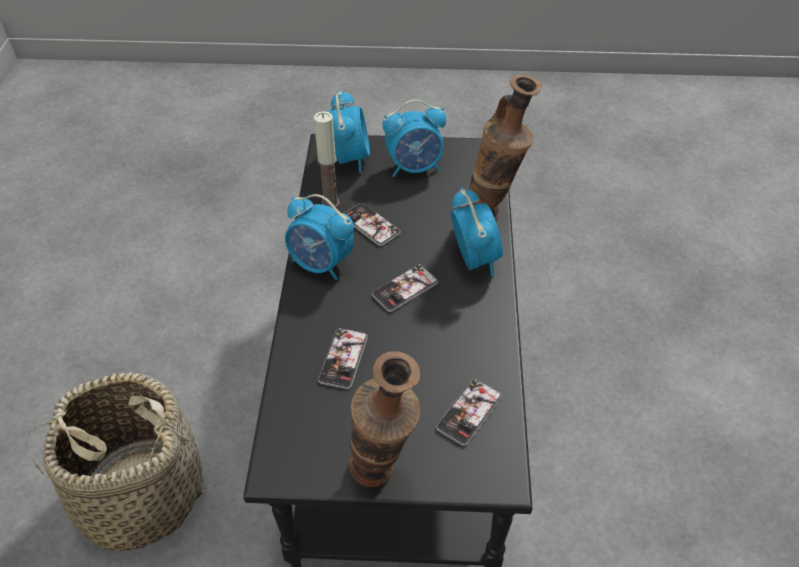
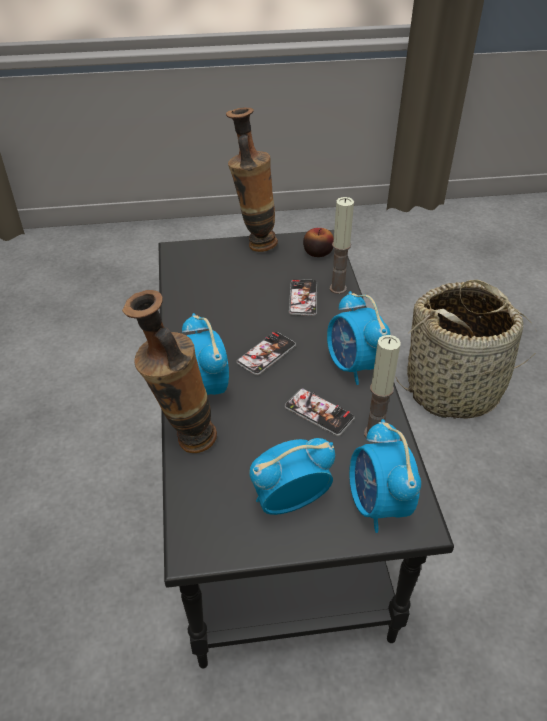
camera: 170 degrees right, 5 degrees down
alarm clock [285,194,354,280] -> alarm clock turned 135 degrees counterclockwise [327,291,390,385]
phone [436,379,502,445] -> none
none -> apple [303,228,334,257]
none -> candle [330,197,354,294]

